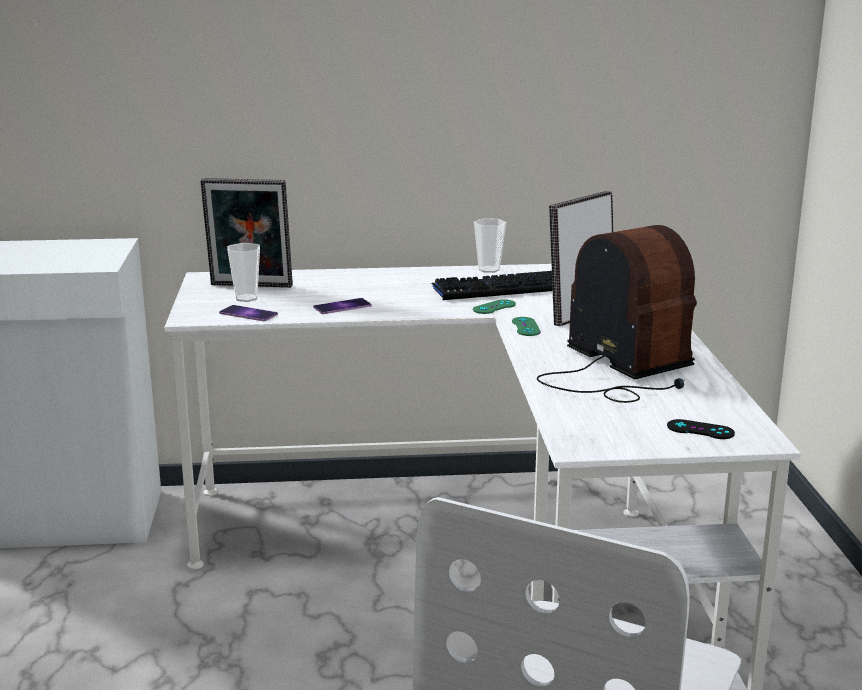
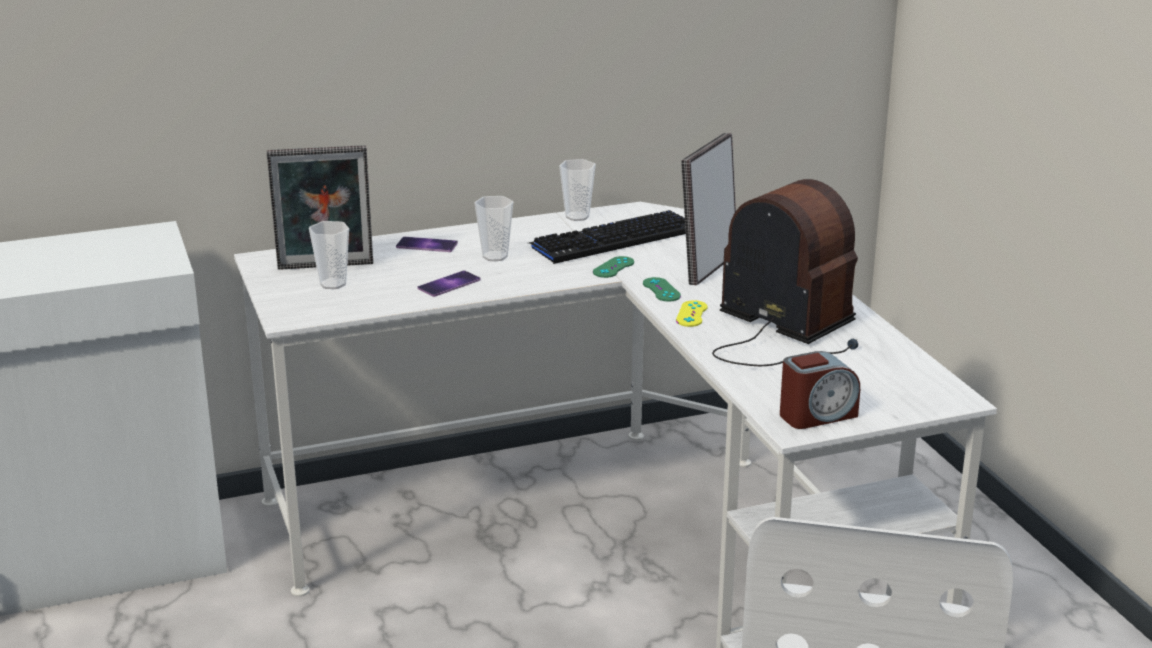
camera: 15 degrees left, 5 degrees up
phone [219,305,278,321] -> phone moved to [396,237,458,252]
black game controller [667,419,735,439] -> none
none -> cup [474,196,513,261]
none -> yellow game controller [676,300,707,327]
none -> alarm clock [780,351,860,429]

